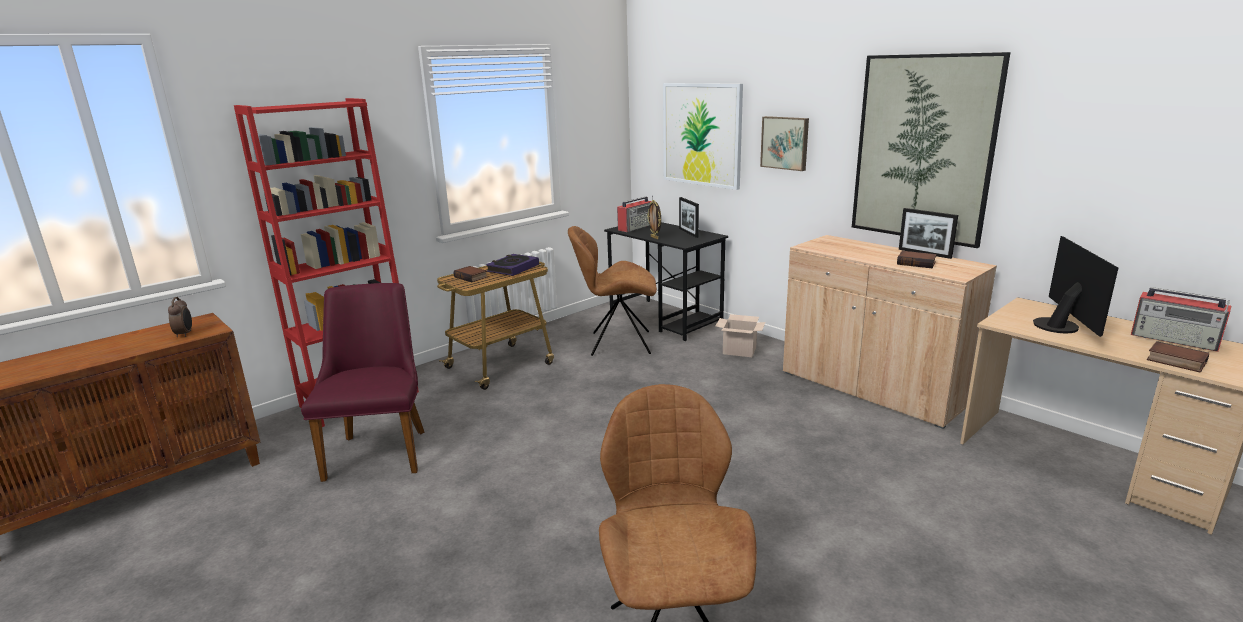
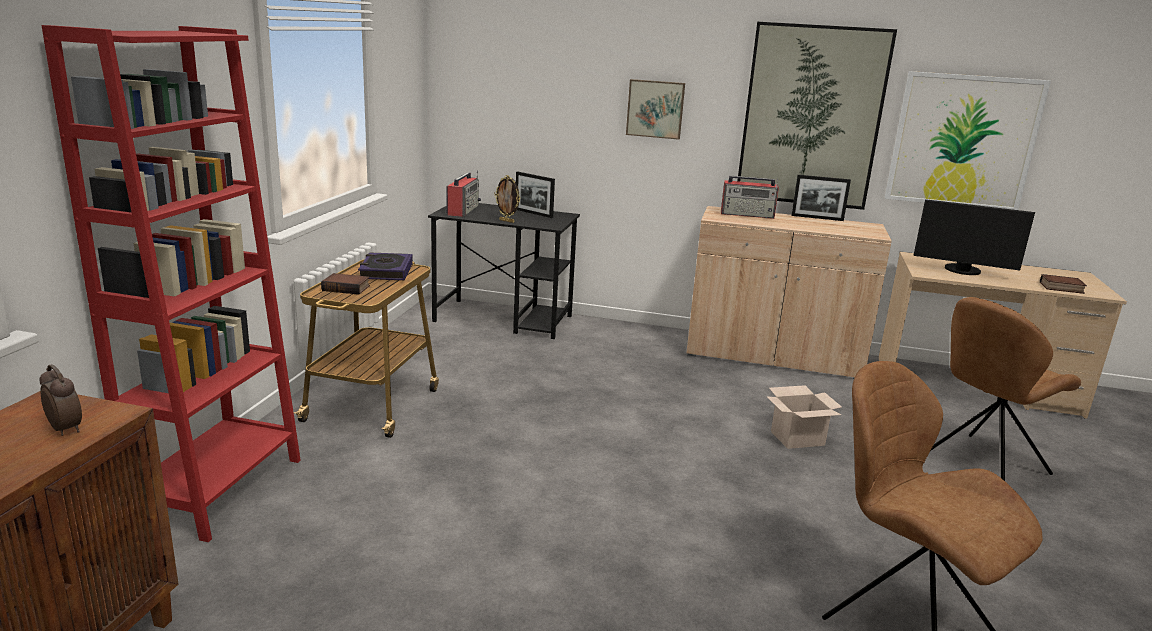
camera: 35 degrees left, 0 degrees up
purple chair [301,283,425,482] -> none
brown chair [568,226,657,356] -> brown chair moved to [931,297,1081,481]
picture [663,83,743,190] -> picture moved to [885,71,1051,210]
cardboard box [716,314,766,357] -> cardboard box moved to [766,385,842,449]
book [897,251,937,268] -> none
monitor [1033,236,1118,337] -> monitor turned 135 degrees clockwise [913,199,1035,275]
radio [1131,287,1231,352] -> radio moved to [721,176,779,219]

